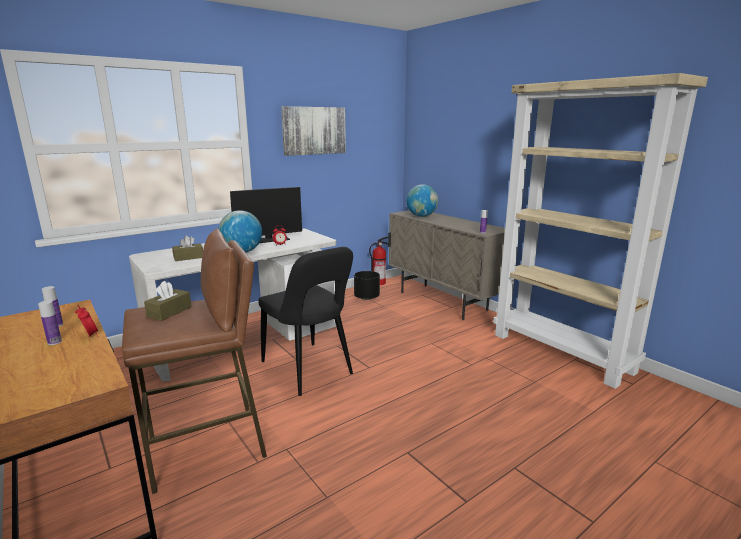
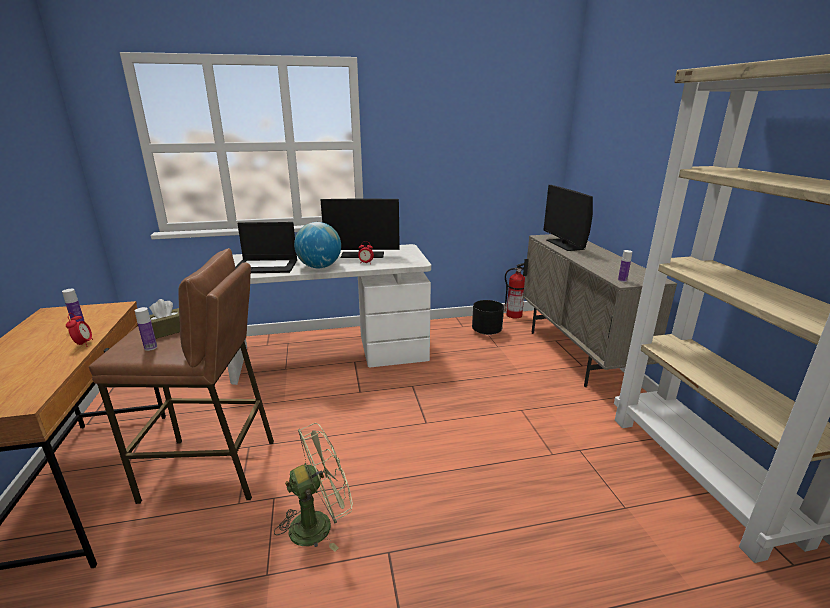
camera: 25 degrees right, 5 degrees up
bottle [38,300,62,345] -> bottle moved to [135,307,157,351]
brown tissue box [172,236,203,261] -> laptop [235,222,297,273]
black chair [258,247,353,396] -> none
picture [281,106,346,156] -> none
globe [406,184,438,217] -> monitor [543,185,593,251]
none -> green fan [274,423,353,552]

